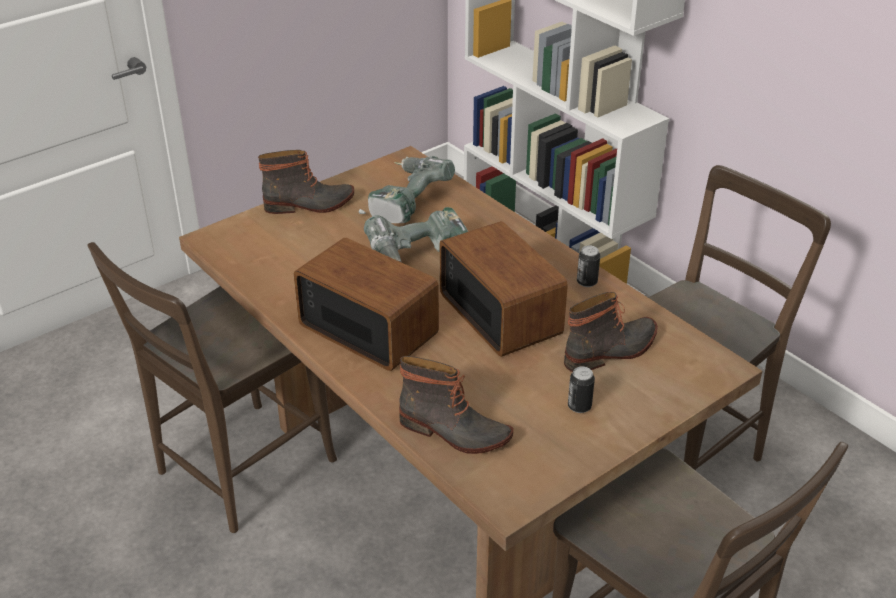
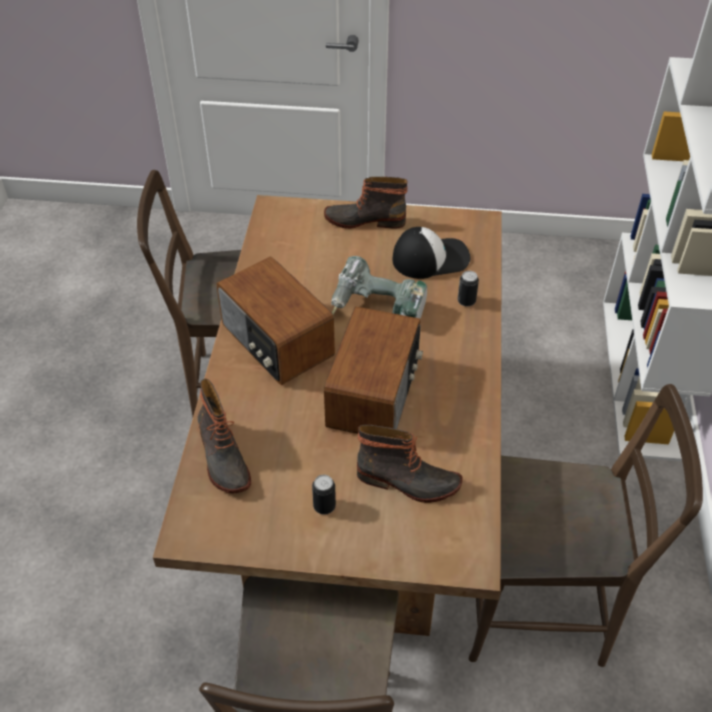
camera: 45 degrees right, 10 degrees up
boot [258,150,354,214] -> boot turned 150 degrees clockwise [324,177,408,229]
radio [293,238,439,371] -> radio turned 150 degrees clockwise [216,256,335,385]
power drill [358,156,455,223] -> cap [392,227,471,279]
can [577,245,600,287] -> can moved to [458,271,479,306]

